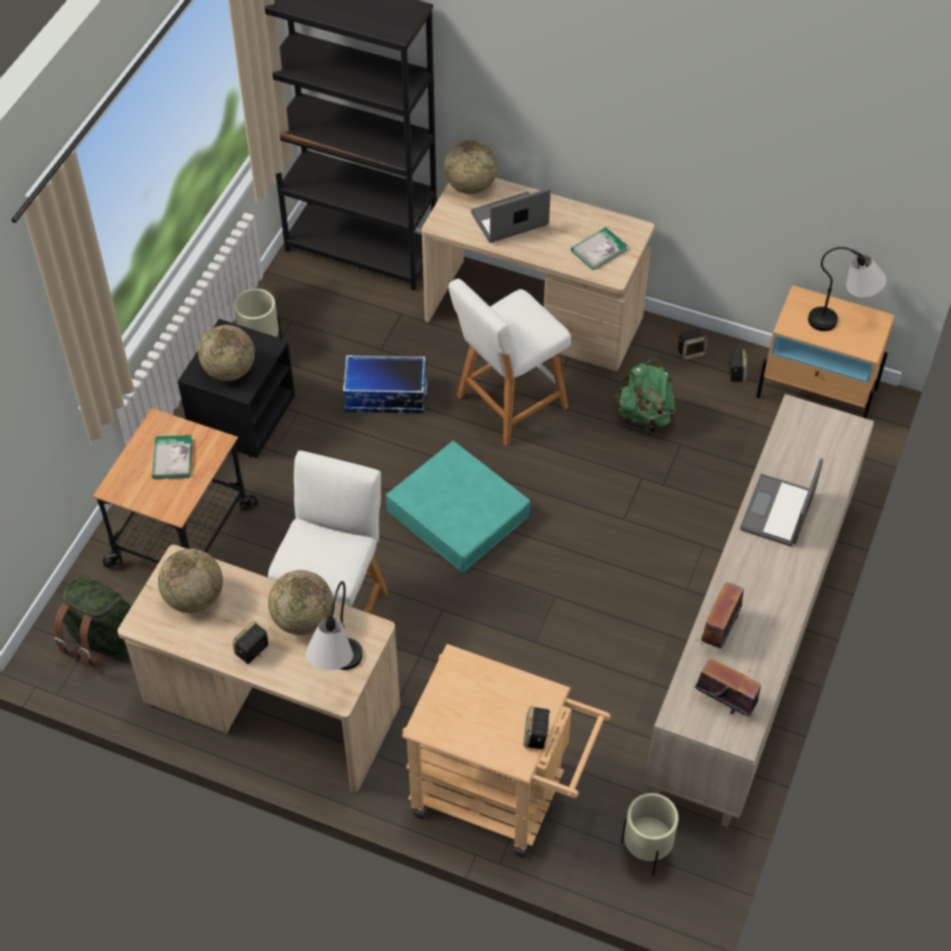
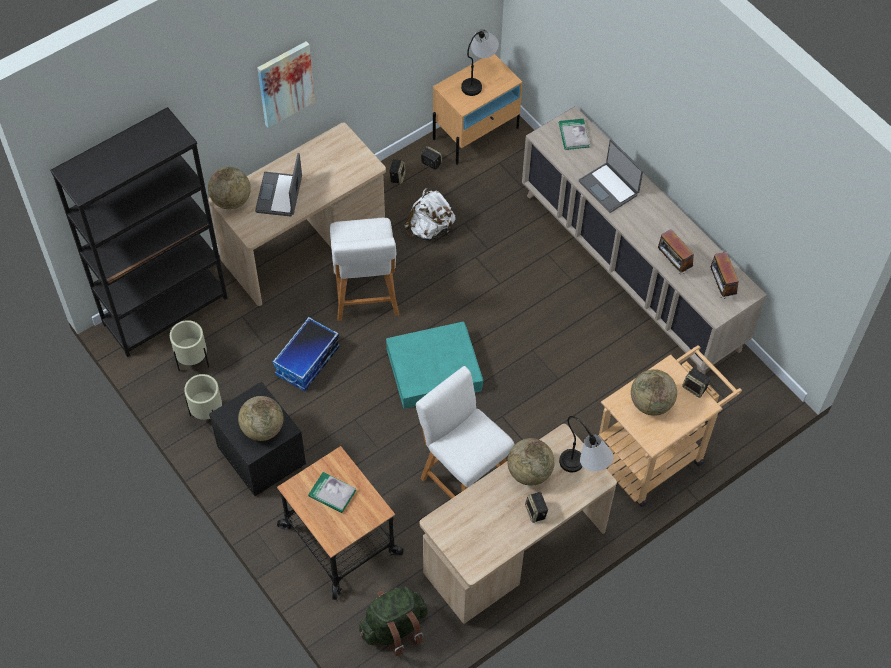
camera: 60 degrees left, 5 degrees up
globe [158,549,223,613] -> globe moved to [631,369,677,416]
book [571,227,628,270] -> book moved to [559,119,590,150]
green backpack [614,358,676,433] -> white backpack [404,188,455,240]
beige planter [621,793,679,876] -> beige planter moved to [170,320,209,371]
radio [695,659,761,716] -> radio turned 75 degrees counterclockwise [710,252,739,298]
none -> picture [257,41,315,128]

